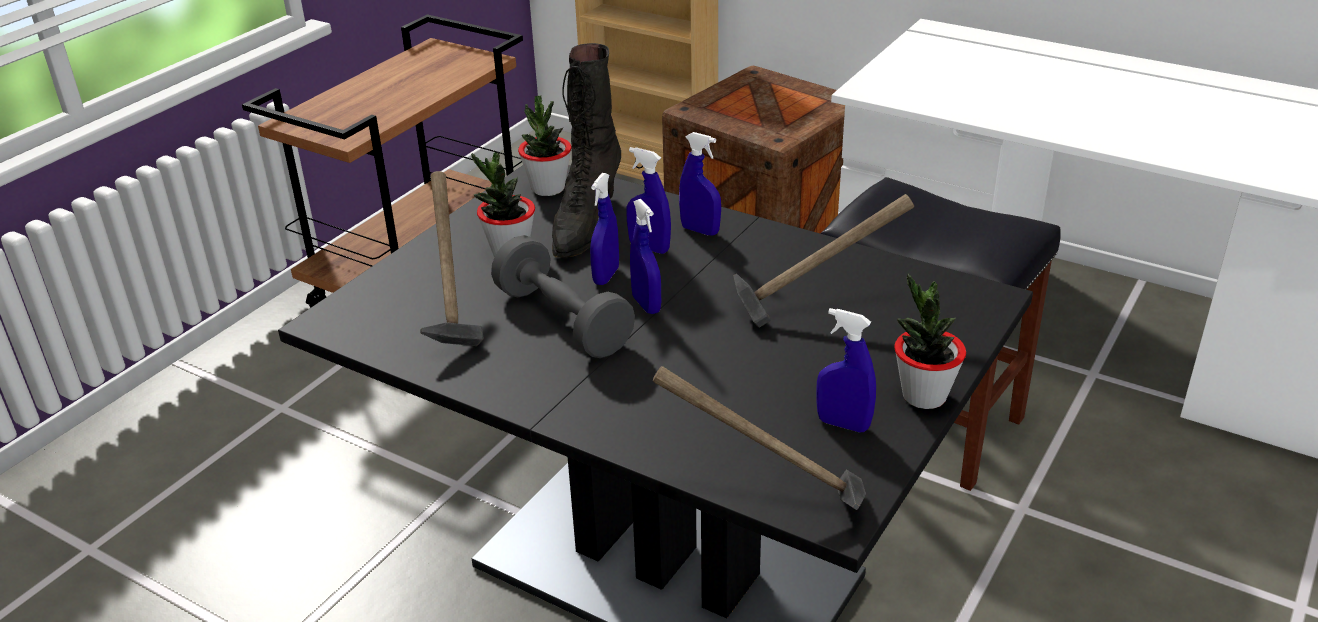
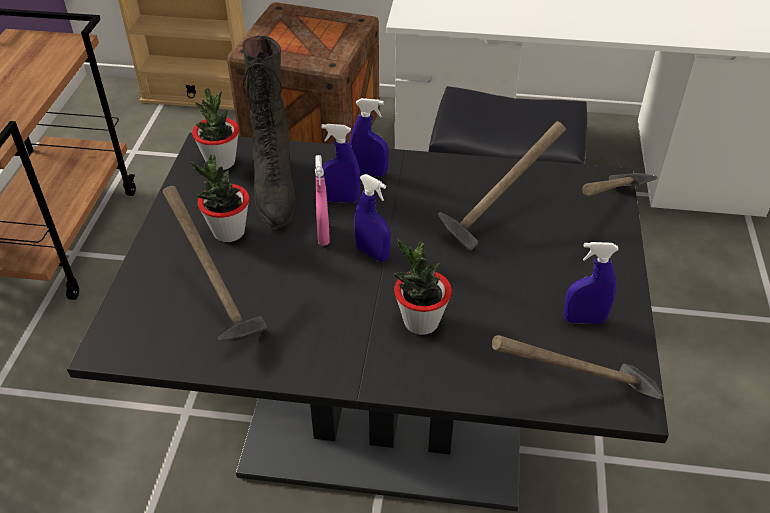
camera: 25 degrees left, 10 degrees up
grey dumbbell [491,235,635,358] -> none
blue spray bottle [590,173,619,285] -> pink spray bottle [315,155,330,246]
potted plant [894,273,966,409] -> potted plant moved to [393,239,452,335]
none -> hammer [582,173,657,196]

